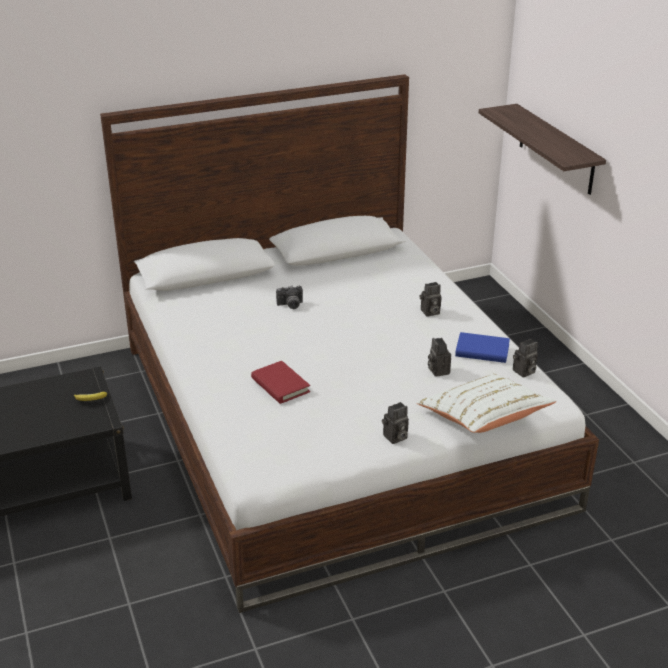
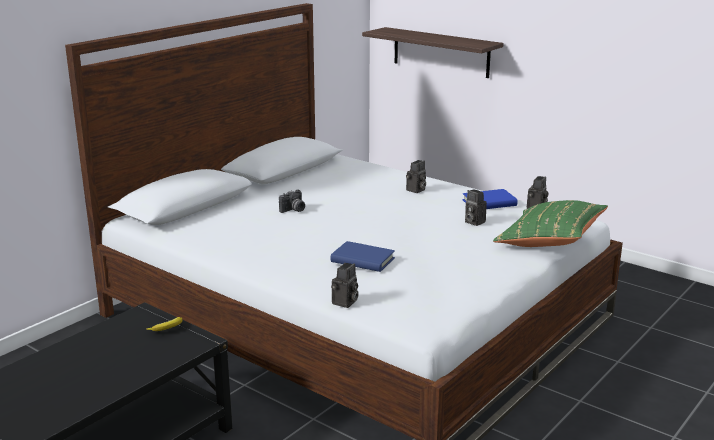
camera: 30 degrees left, 10 degrees down
red book [251,361,310,404] -> blue book [331,241,395,272]
camera [382,402,409,444] -> camera moved to [331,263,359,308]
white pillow [416,373,556,433] -> green pillow [493,200,608,247]

